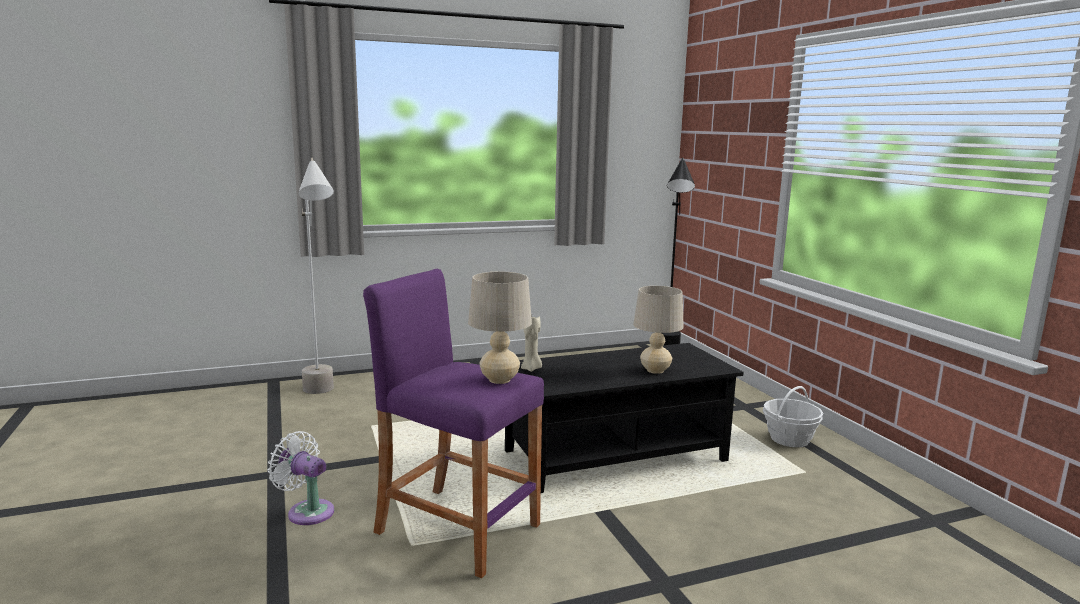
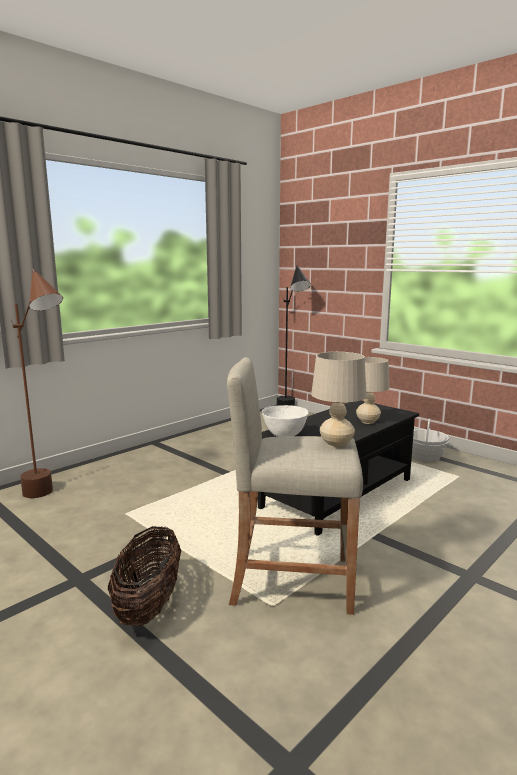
camera: 25 degrees left, 0 degrees up
white fan [268,431,334,525] -> basket [108,526,181,626]
grey floor lamp [298,158,334,394] -> brown floor lamp [11,269,63,498]
purple stool [363,269,544,578] -> beige stool [227,357,363,615]
beige candle [521,317,542,372] -> white bowl [262,405,309,437]

